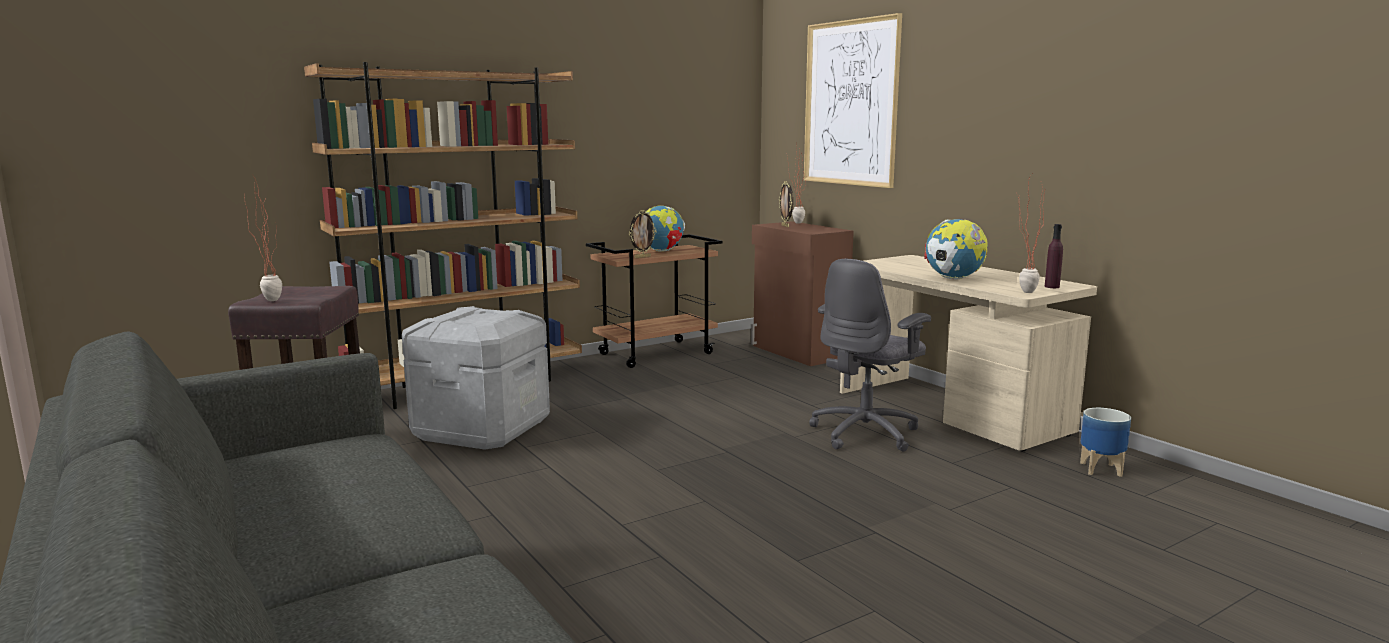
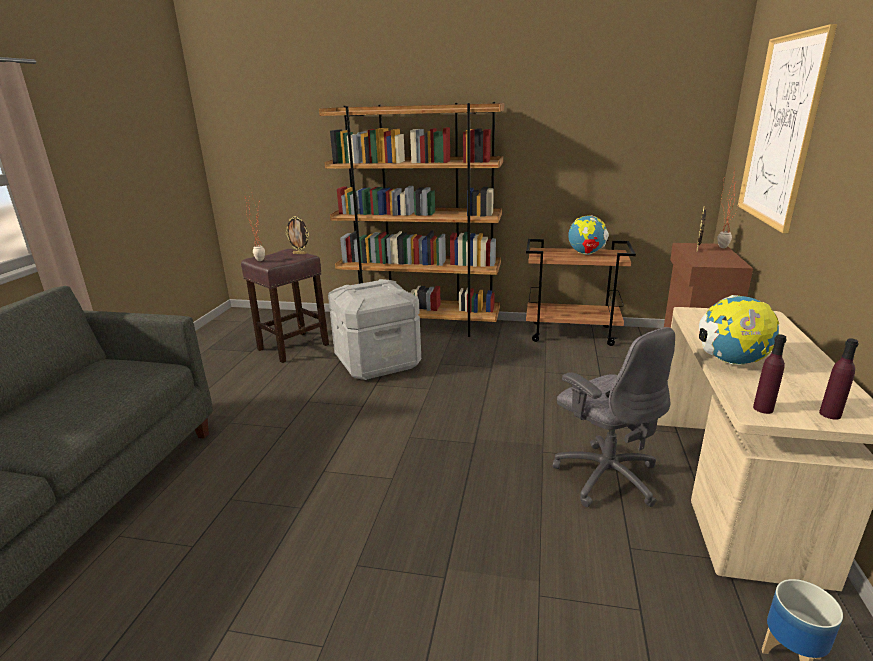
camera: 45 degrees right, 10 degrees up
picture frame [629,210,657,258] -> picture frame moved to [285,216,309,254]
grey office chair [809,259,931,452] -> grey office chair turned 120 degrees counterclockwise [553,327,675,507]
potted plant [1017,174,1045,293] -> purple bottle [753,334,787,414]

